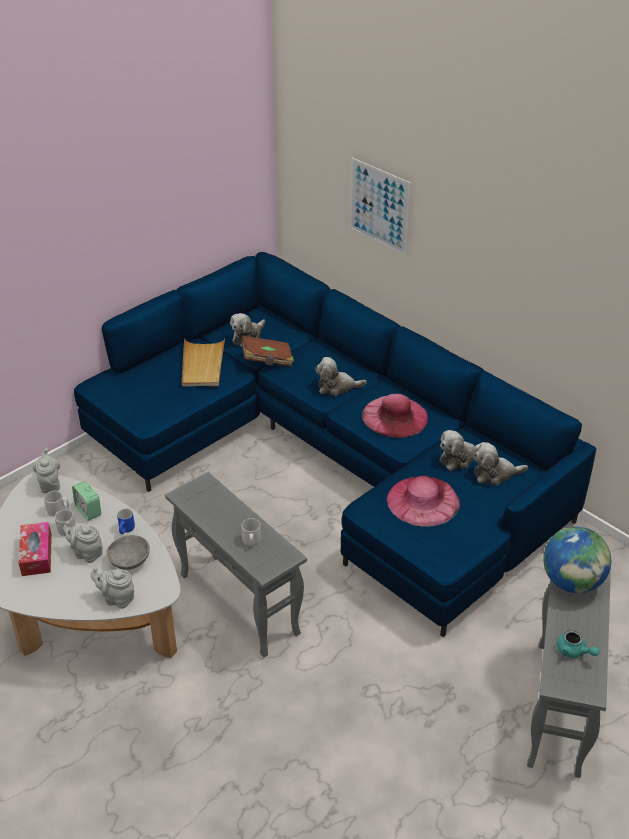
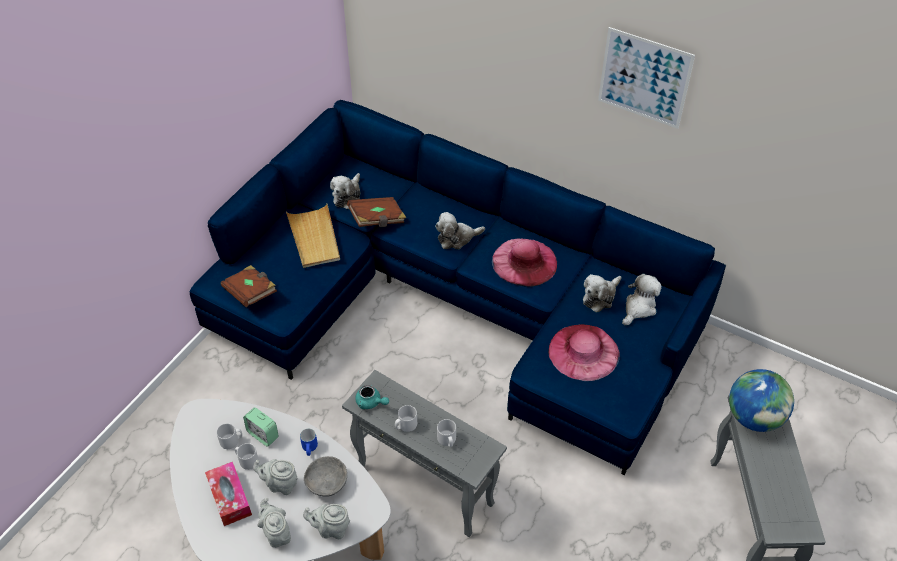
camera: 15 degrees left, 10 degrees up
grey teapot [33,448,60,493] -> grey teapot moved to [257,498,291,548]
picture [349,158,411,256] -> picture moved to [598,27,695,129]
plush toy [473,442,528,486] -> plush toy turned 150 degrees clockwise [622,274,662,325]
turquoise teapot [557,630,600,658] -> turquoise teapot moved to [355,385,389,409]
none -> brown book [220,265,277,307]
none -> grey mug [395,405,417,432]

